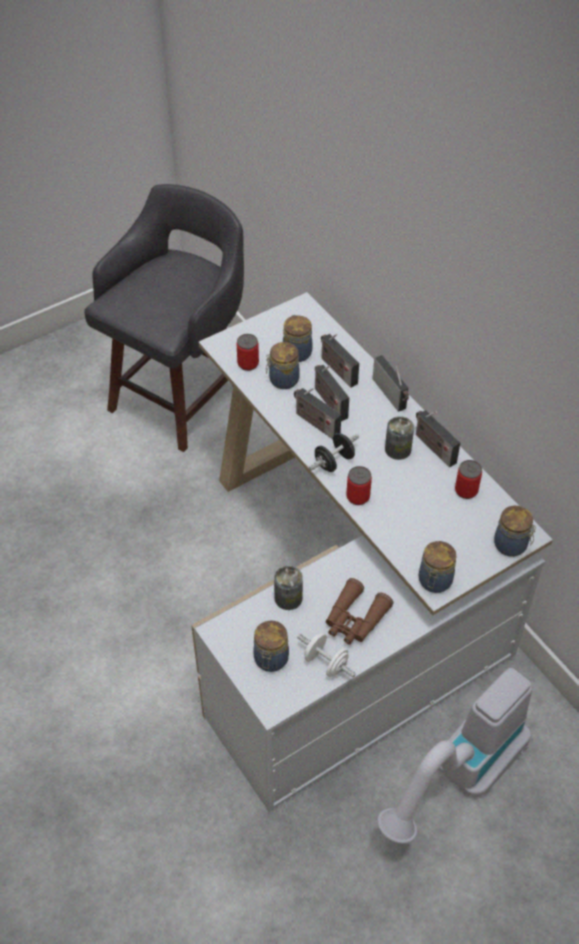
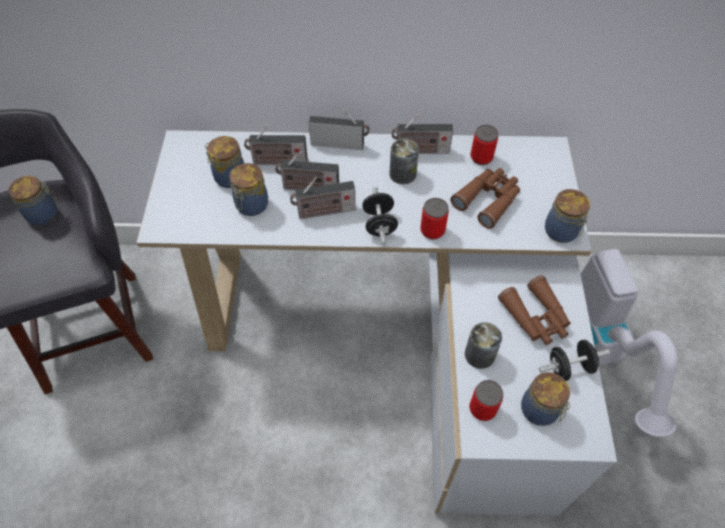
camera: 55 degrees left, 5 degrees up
can [237,334,259,371] -> can moved to [469,380,503,421]
white dumbbell [297,633,356,677] -> black dumbbell [539,340,610,381]
jar [494,506,536,557] -> jar moved to [8,176,57,225]
none -> brown binoculars [450,168,520,229]

